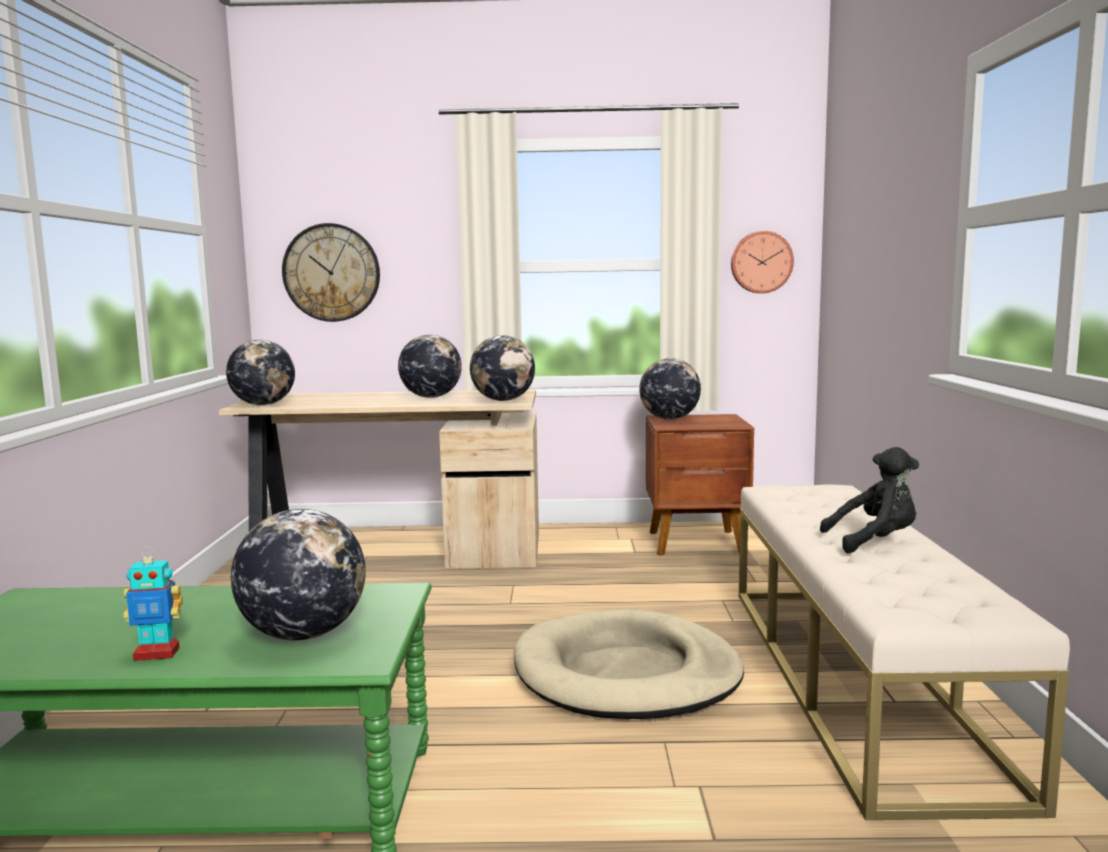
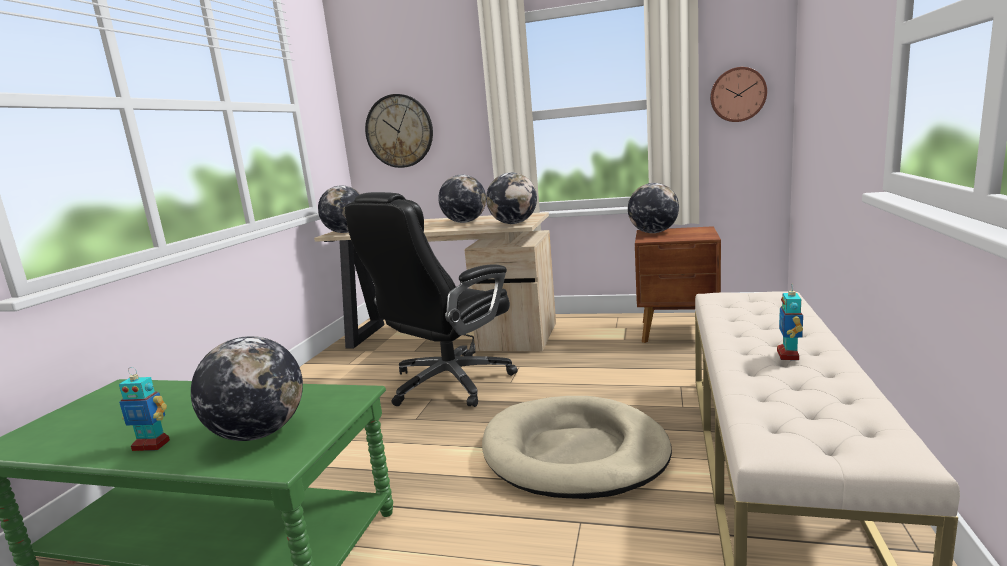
camera: 15 degrees right, 5 degrees up
black plush toy [820,447,919,554] -> toy robot [777,284,803,360]
none -> black office chair [345,192,518,407]

